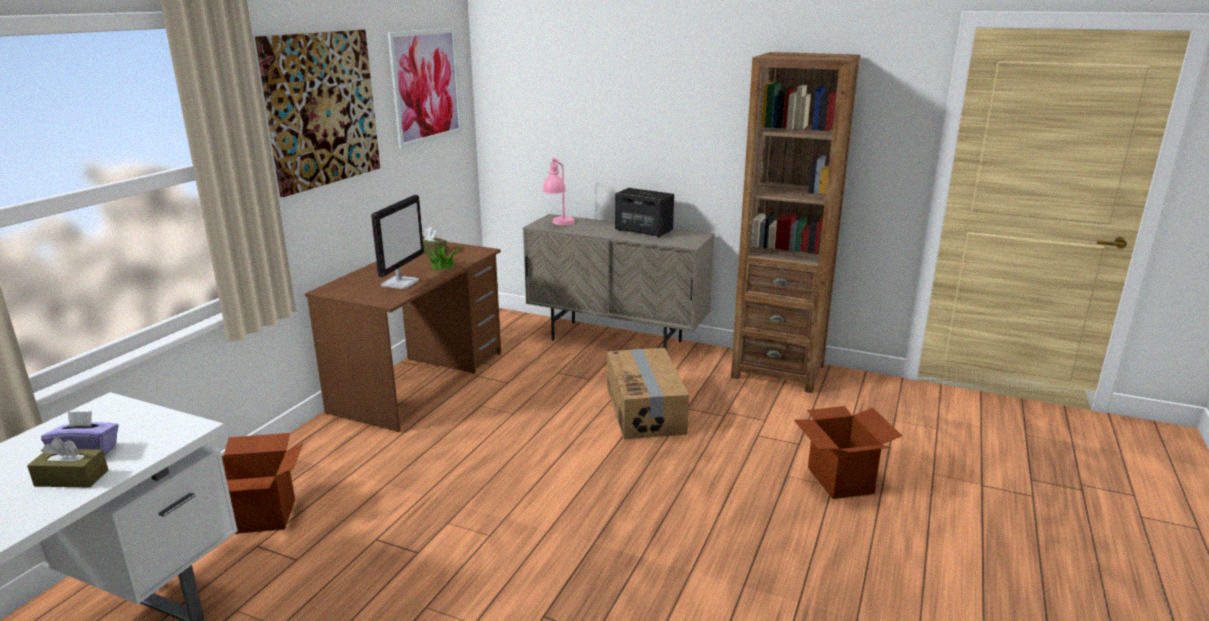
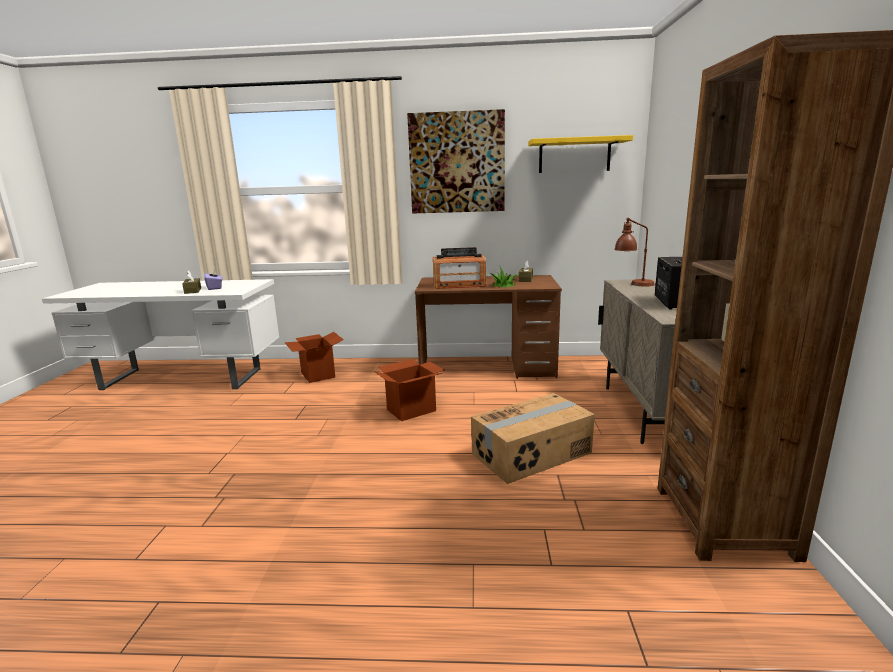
camera: 70 degrees right, 5 degrees down
monitor [371,195,424,289] -> radio [433,247,486,289]
picture [387,28,462,149] -> yellow shelf [528,135,633,173]
pink table lamp [543,158,575,225] -> brown table lamp [614,218,655,287]
cardboard box [794,406,902,499] -> cardboard box moved to [374,359,444,421]

